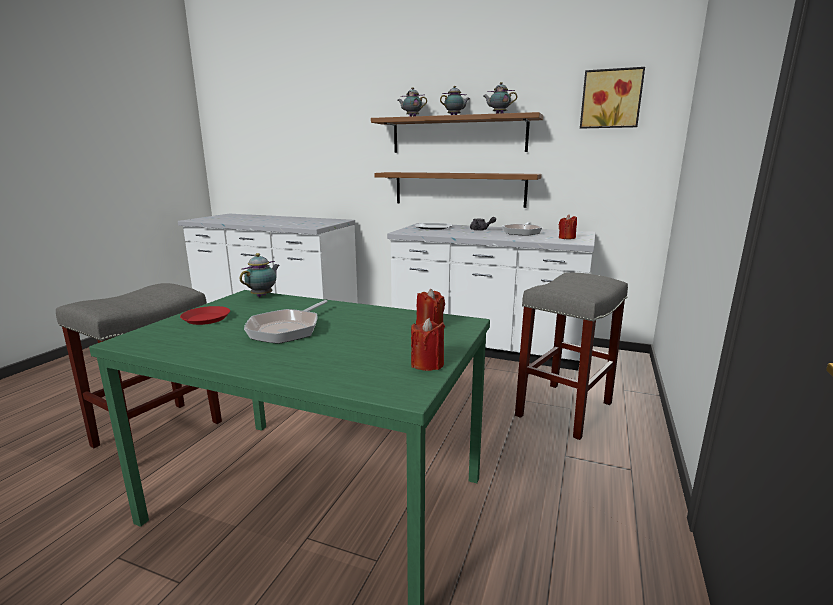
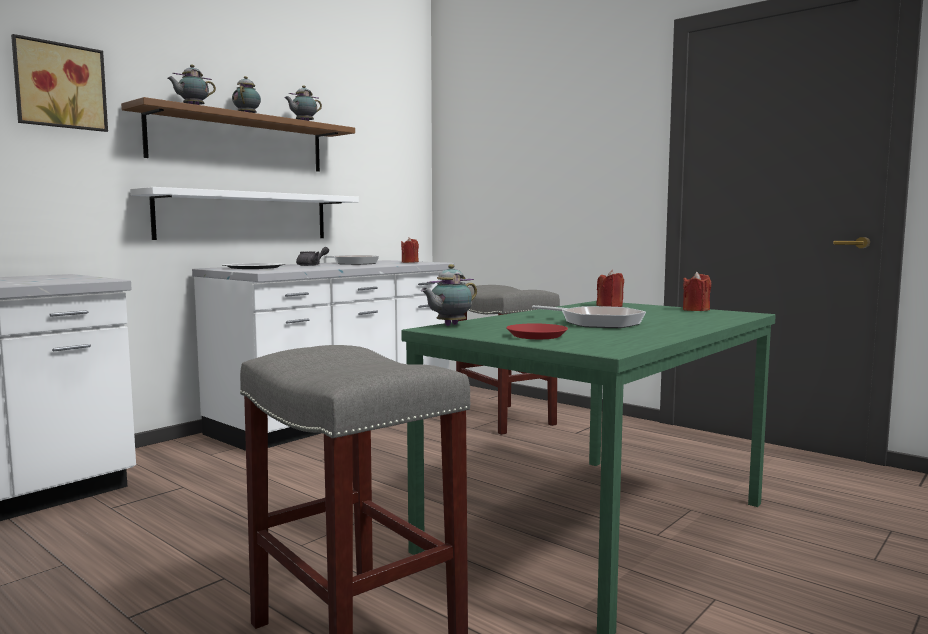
camera: 70 degrees left, 10 degrees down
teapot [240,253,280,297] -> teapot turned 90 degrees counterclockwise [421,264,477,326]
brown shelf [374,172,542,208] -> white shelf [130,187,359,240]
picture [580,67,645,129] -> picture moved to [11,34,108,132]

